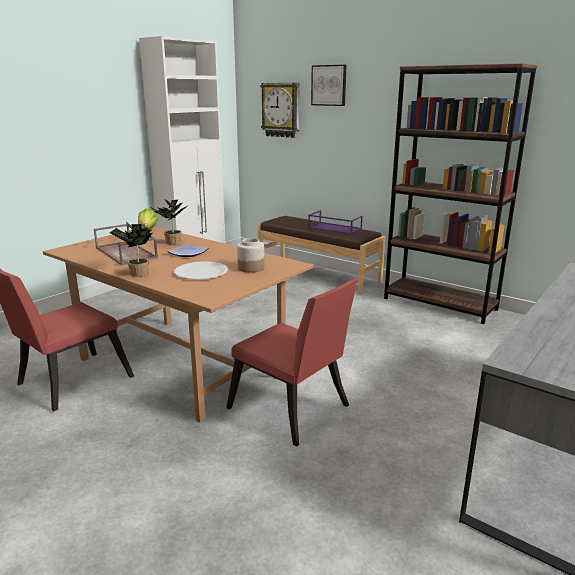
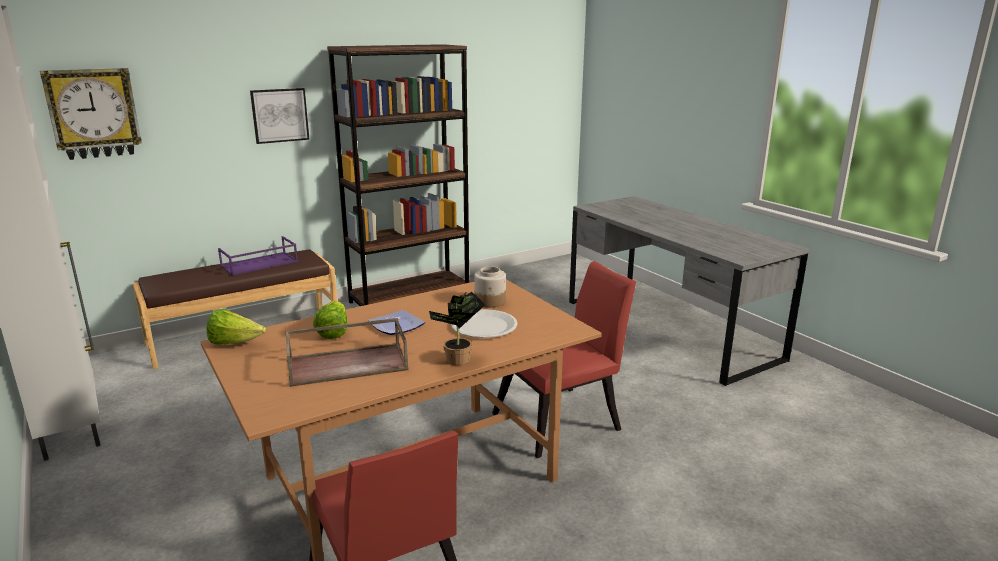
camera: 70 degrees left, 0 degrees up
potted plant [152,199,187,245] -> lettuce [313,301,348,339]
picture [311,65,347,106] -> picture moved to [250,88,310,144]

